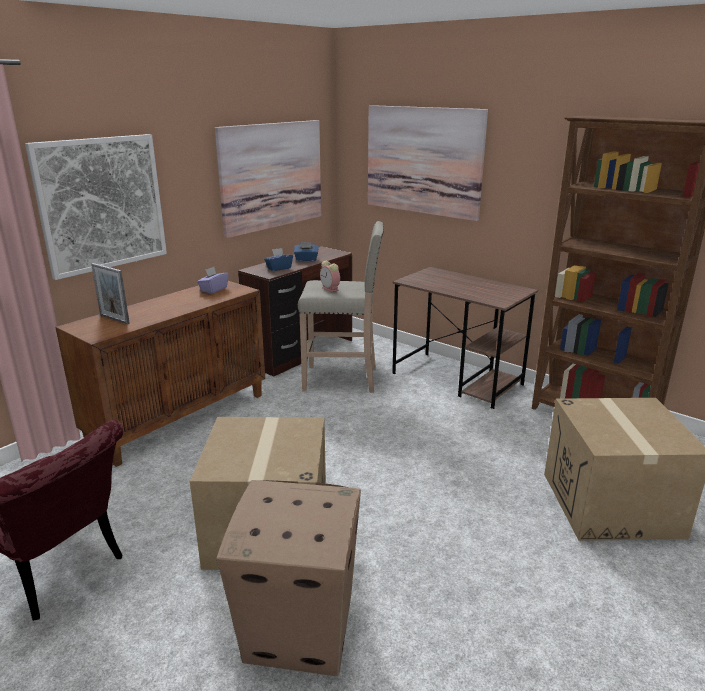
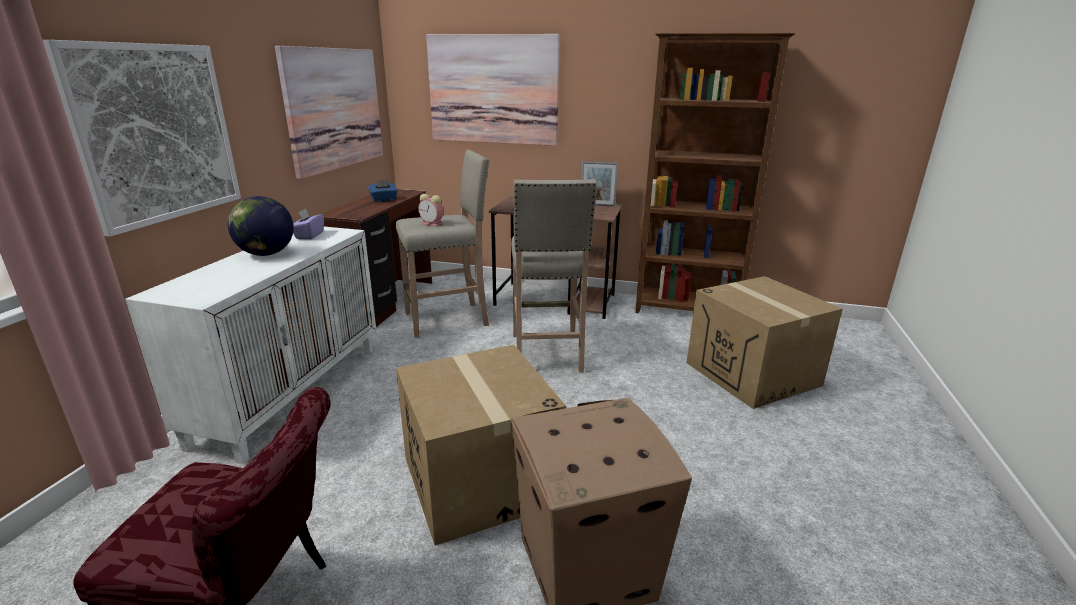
camera: 25 degrees left, 0 degrees up
brown cabinet [55,281,265,467] -> white cabinet [125,227,376,464]
picture frame [91,263,130,324] -> picture frame moved to [581,161,618,207]
blue tissue box [264,248,293,271] -> none
none -> globe [228,196,294,256]
none -> beige stool [511,179,597,373]

